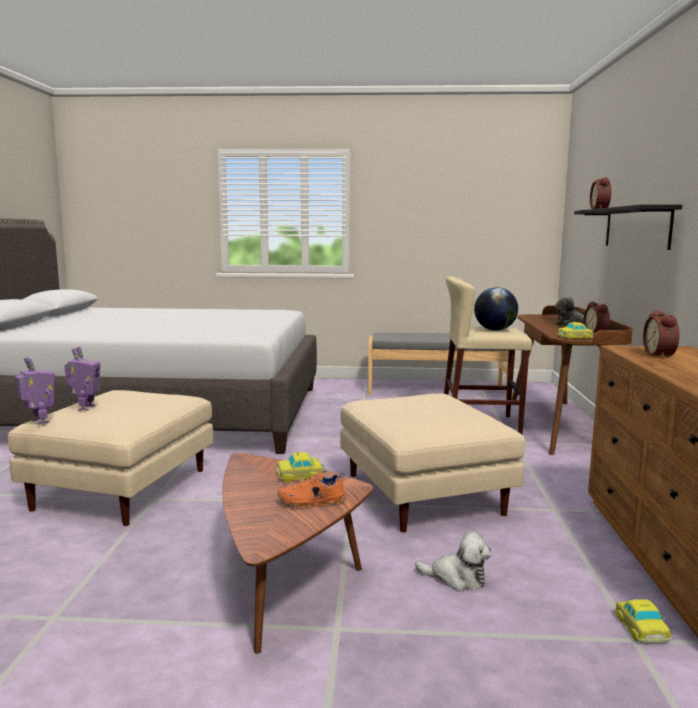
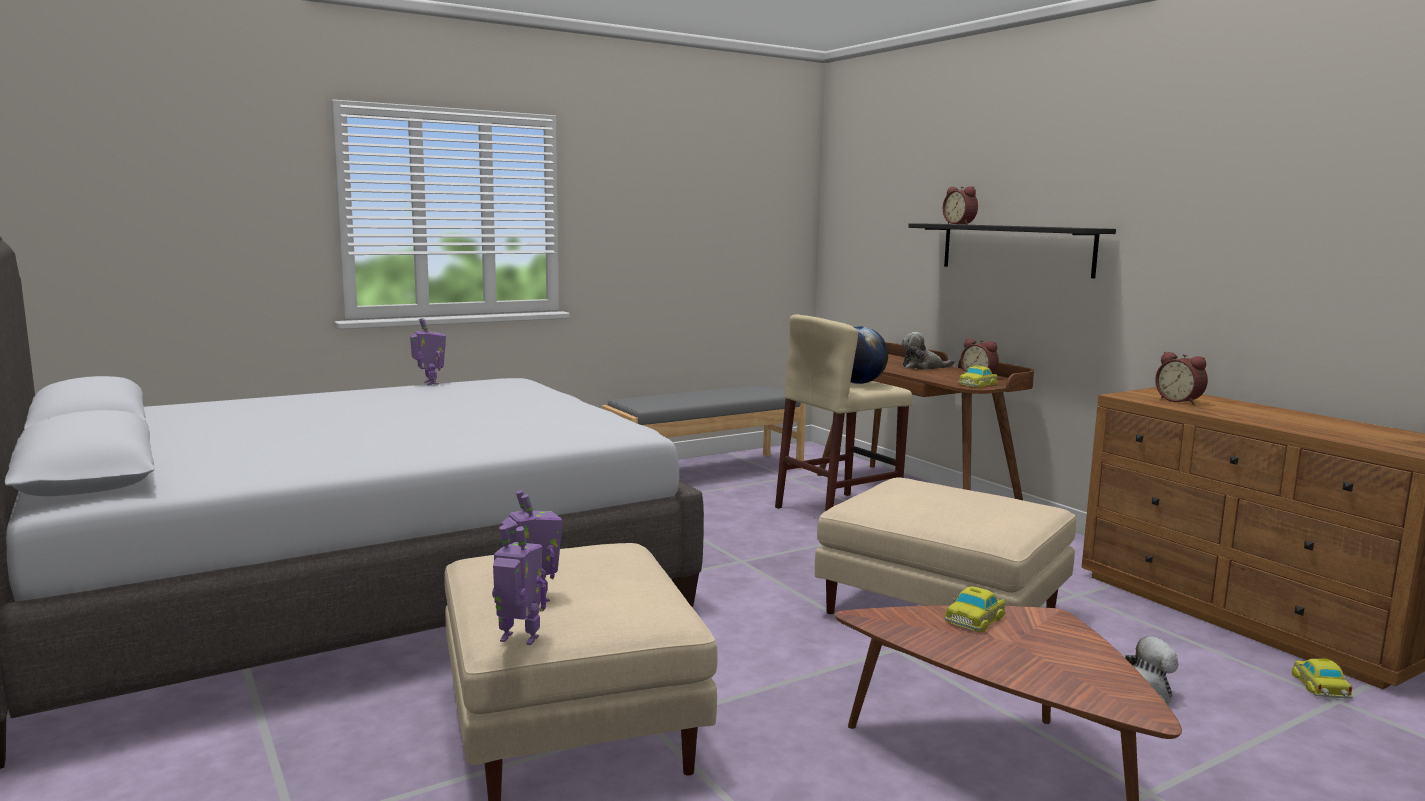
camera: 35 degrees left, 0 degrees up
orange shoe [278,471,346,509] -> none
toy car [614,599,671,643] -> toy car turned 135 degrees counterclockwise [1292,658,1353,699]
none -> toy robot [410,318,446,385]

